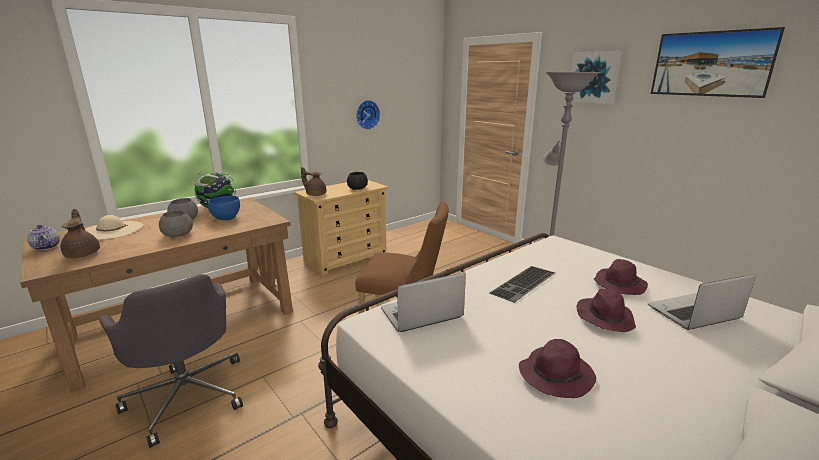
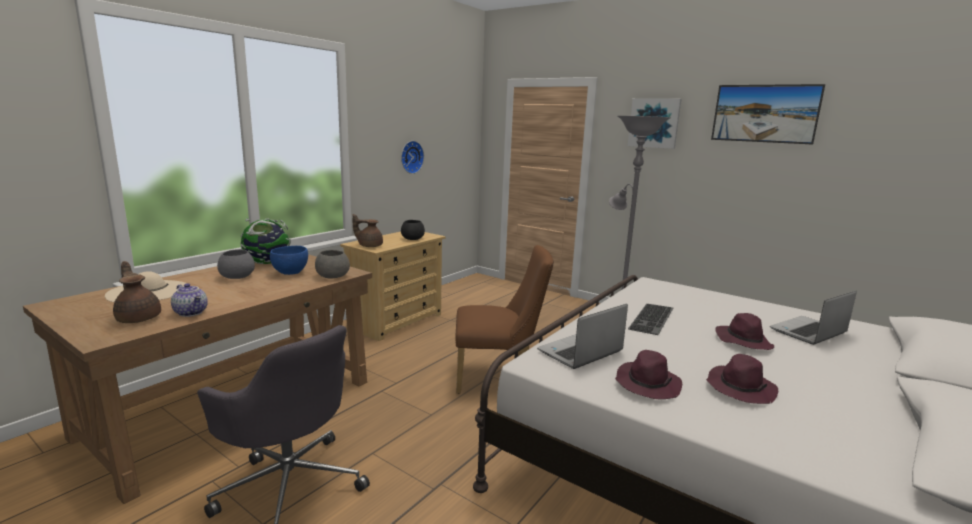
camera: 15 degrees left, 5 degrees down
teapot [27,225,60,250] -> teapot moved to [171,283,208,317]
grey bowl [159,210,193,237] -> grey bowl moved to [315,250,350,279]
purple hat [594,259,648,295] -> purple hat moved to [615,350,682,399]

